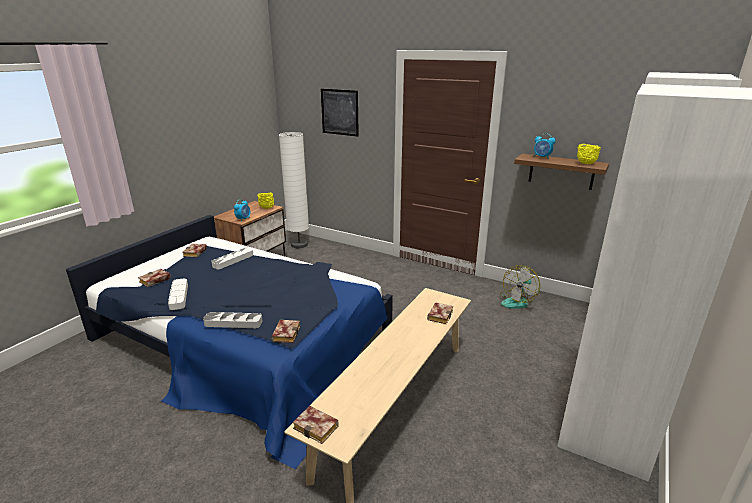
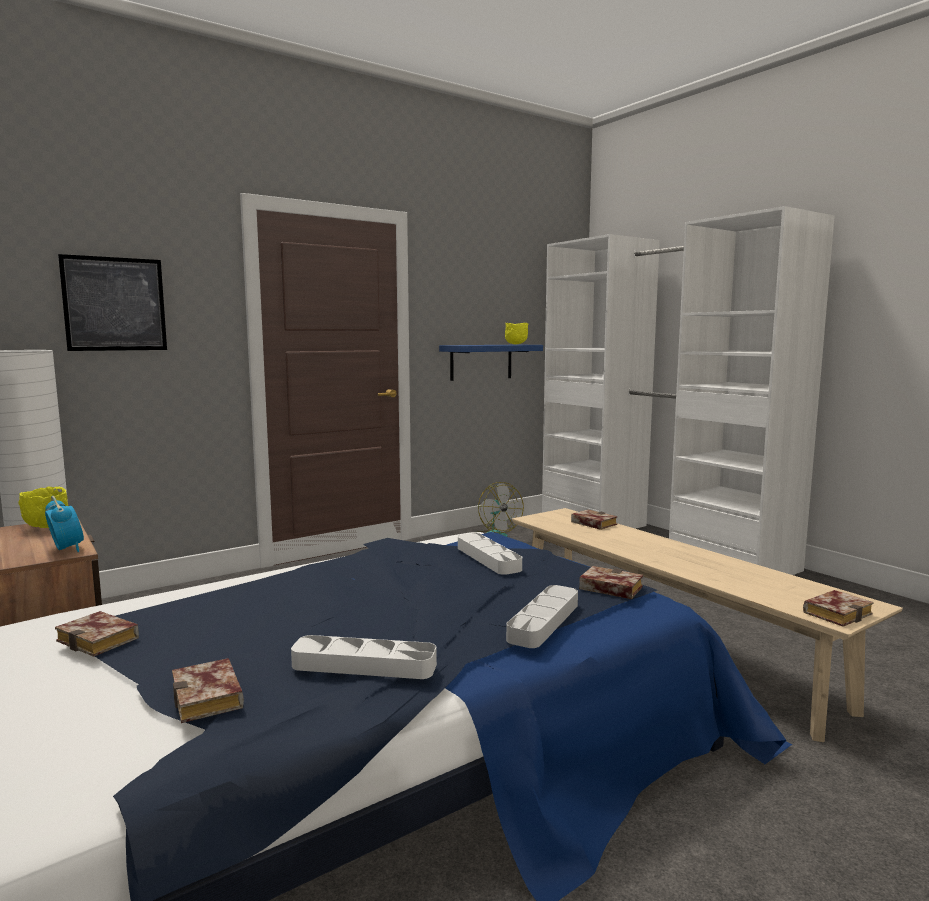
camera: 65 degrees left, 15 degrees down
white tray [211,247,253,269] -> white tray moved to [458,533,522,575]
brown shelf [514,154,609,190] -> blue shelf [439,345,543,381]
alarm clock [534,133,555,159] -> none

